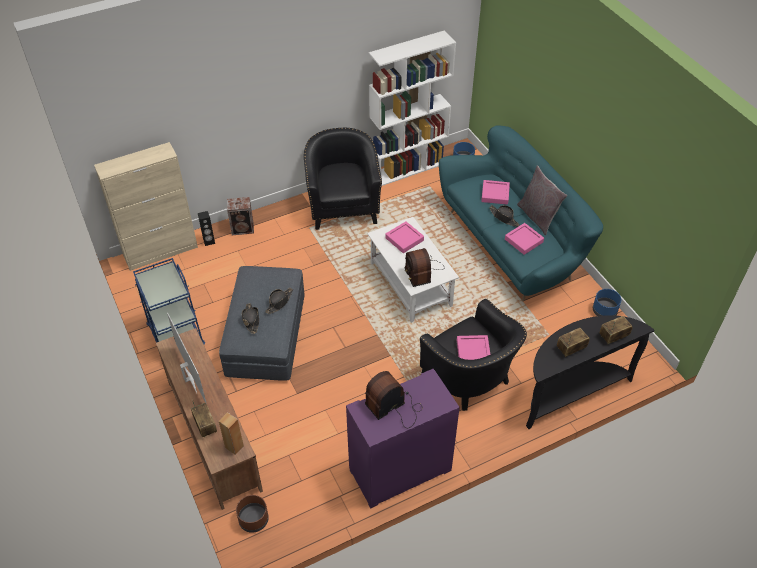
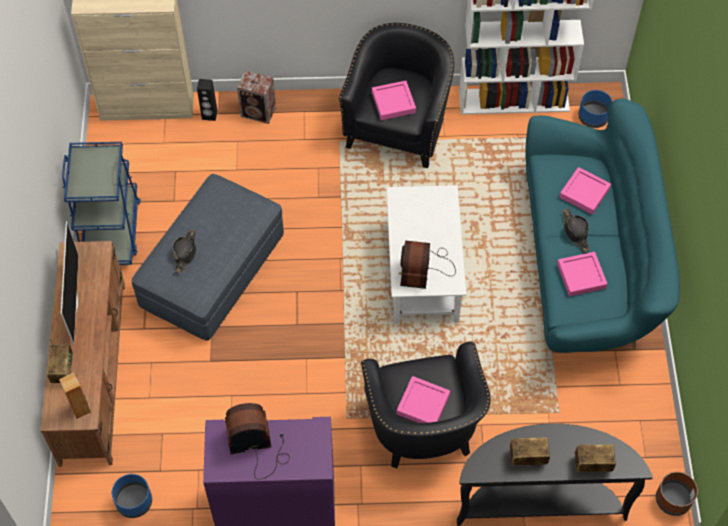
camera: 25 degrees right, 10 degrees up
brown planter [236,495,269,533] -> brown planter moved to [656,472,698,516]
black hat [265,287,293,314] -> none
pink tray [385,221,424,253] -> pink tray moved to [372,81,416,120]
grey pillow [517,165,568,235] -> none
blue planter [593,289,621,316] -> blue planter moved to [112,474,152,518]

